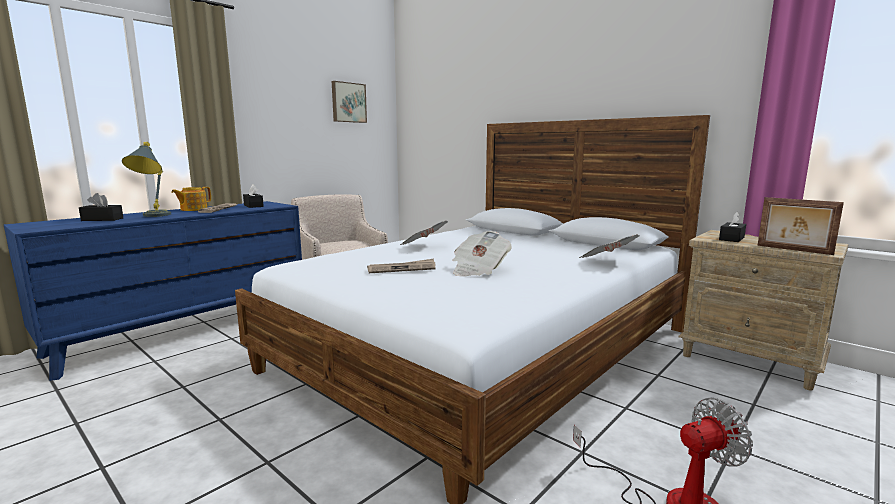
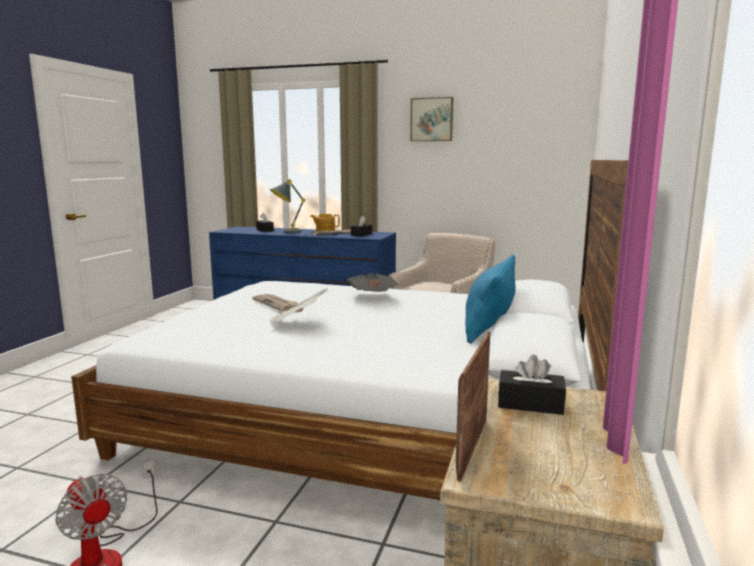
camera: 65 degrees right, 0 degrees up
picture [332,81,367,123] -> picture moved to [410,97,453,141]
newspaper [579,234,640,258] -> none
none -> blue pillow [465,254,515,344]

